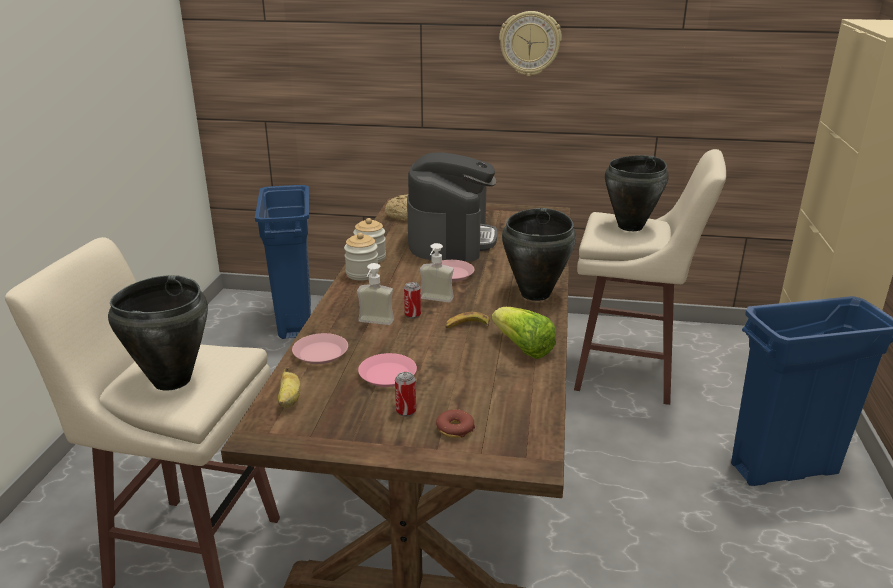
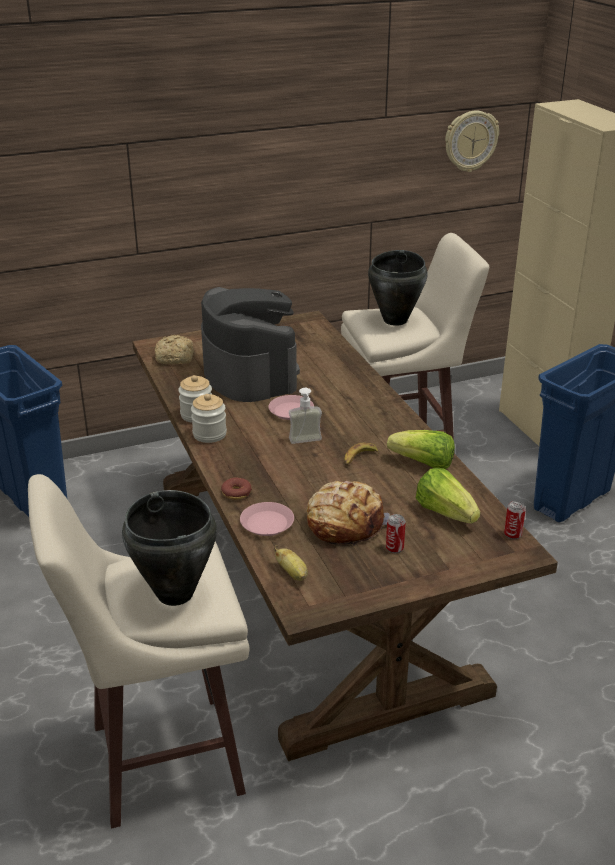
camera: 30 degrees left, 5 degrees up
soap dispenser [357,263,394,325] -> none
pink plate [358,353,417,387] -> bread [307,481,391,546]
can [404,282,421,319] -> can moved to [504,501,526,540]
donut [436,409,475,438] -> donut moved to [221,478,252,500]
wall clock [499,11,562,76] -> wall clock moved to [445,111,499,172]
black cooking pot [502,208,576,301] -> none
none -> lettuce [416,468,480,523]

